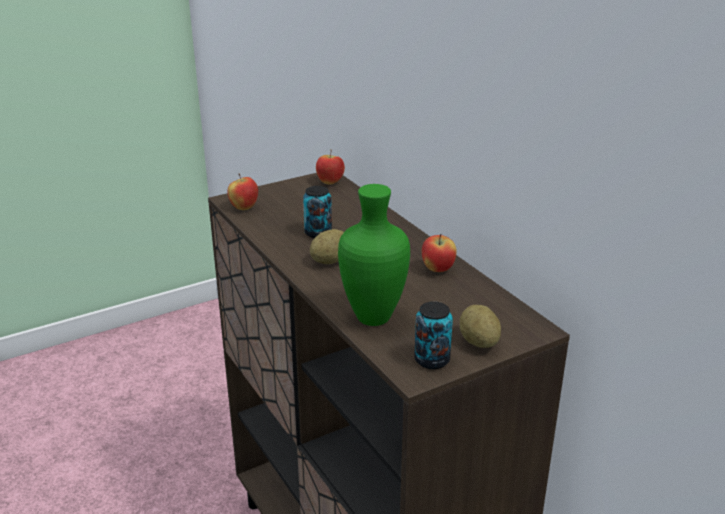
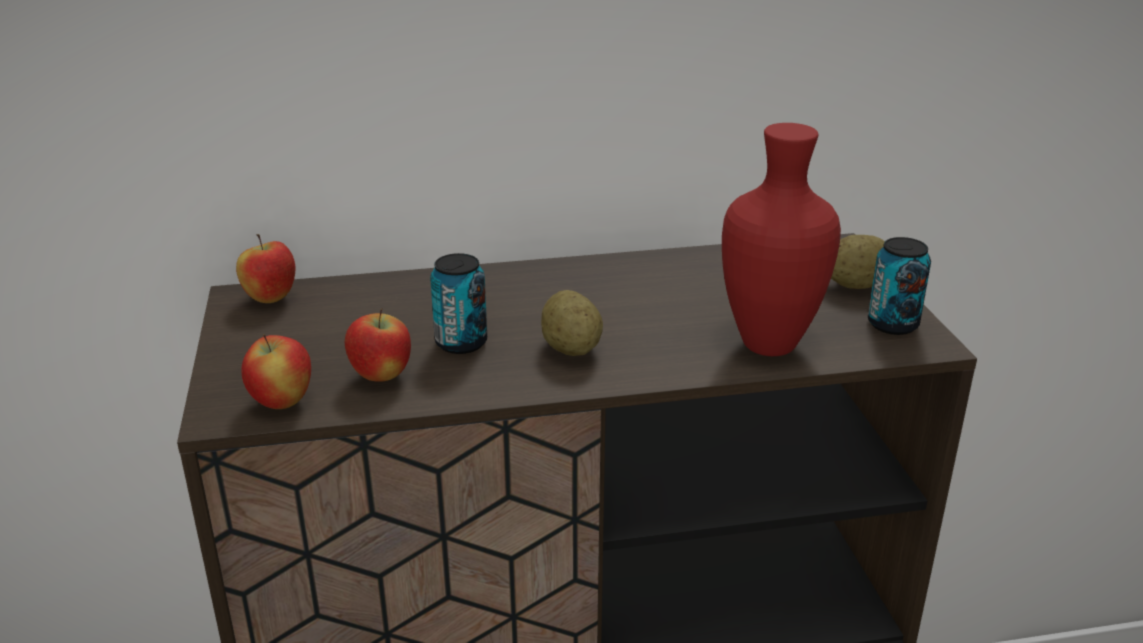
camera: 70 degrees left, 0 degrees up
green vase [338,184,410,326] -> red vase [722,123,841,356]
apple [422,234,456,272] -> apple moved to [345,308,411,382]

